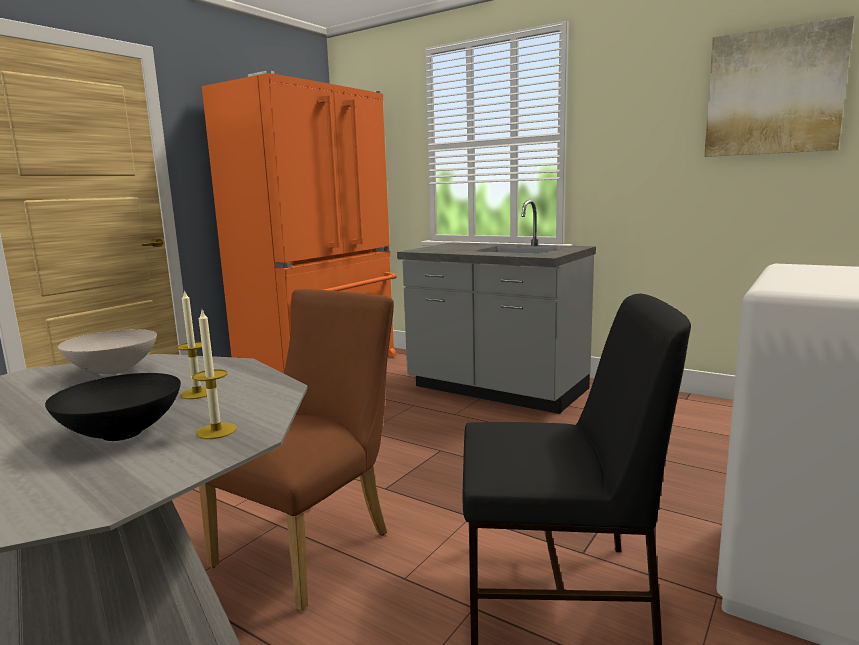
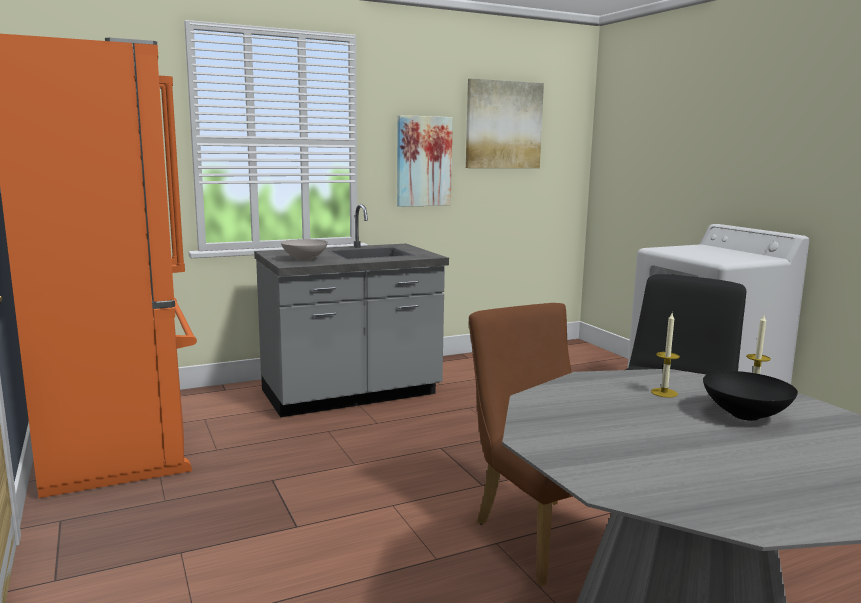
camera: 60 degrees left, 0 degrees up
white bowl [58,329,157,375] -> white bowl moved to [281,239,328,261]
none -> picture [397,115,453,207]

